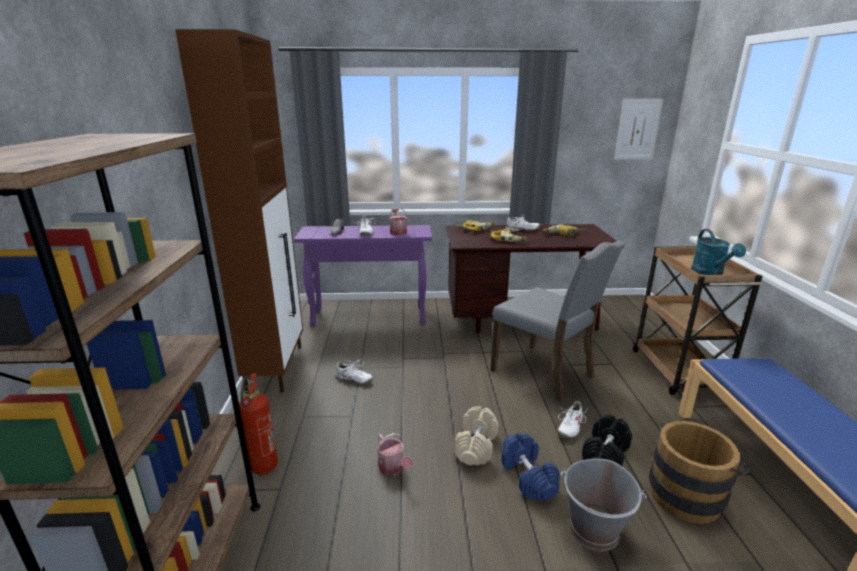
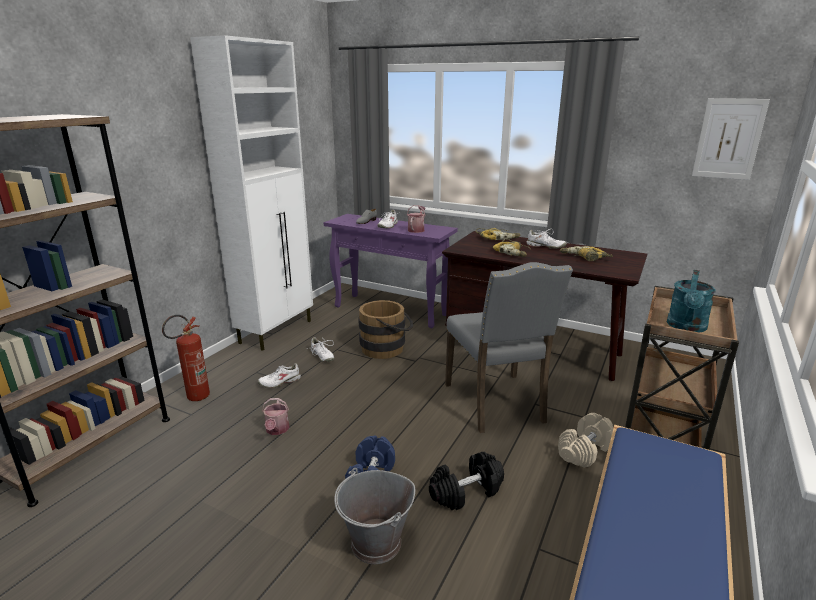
camera: 30 degrees right, 0 degrees up
brown cabinet [175,29,303,393] -> white cabinet [190,35,313,351]
beige dumbbell [454,406,499,465] -> beige dumbbell moved to [558,413,613,468]
white shoe [558,401,587,438] -> white shoe moved to [258,363,301,388]
brown bucket [649,421,752,524] -> brown bucket moved to [358,300,413,359]

